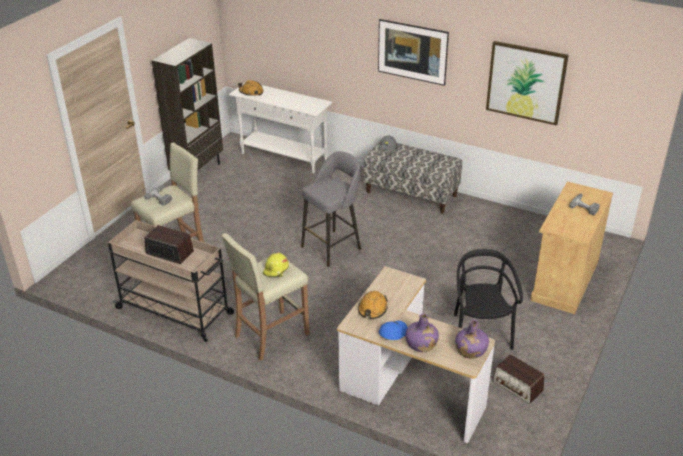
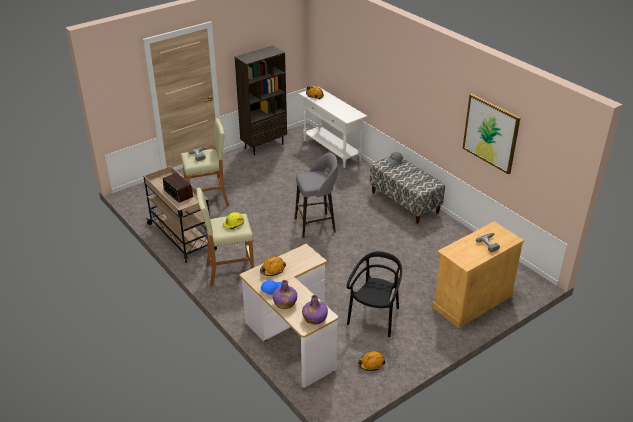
camera: 25 degrees right, 0 degrees up
picture [378,19,449,86] -> none
radio [492,355,544,404] -> orange hard hat [358,351,385,371]

